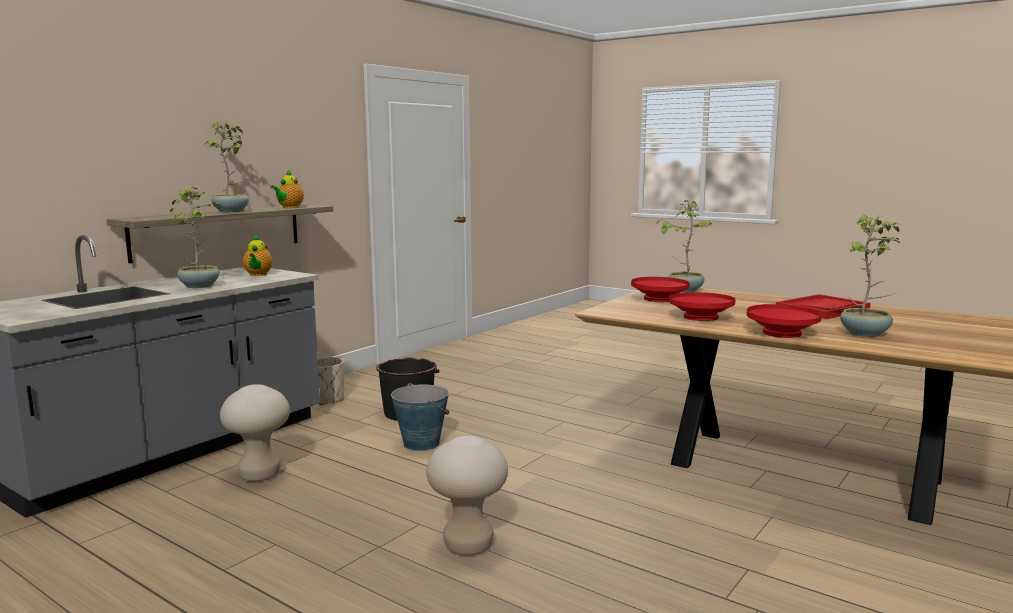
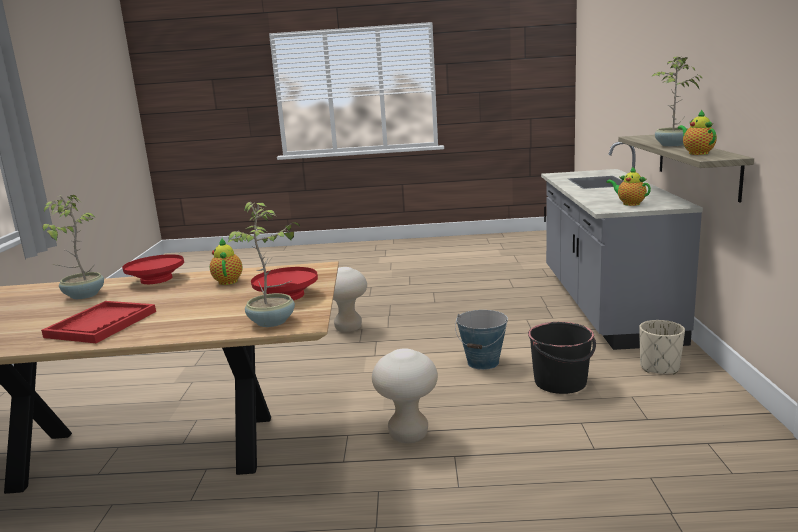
camera: 145 degrees right, 5 degrees up
potted plant [170,187,222,288] -> none
beige stool [220,384,290,481] -> beige stool moved to [372,348,438,443]
red bowl [669,292,736,321] -> teapot [210,238,243,285]

